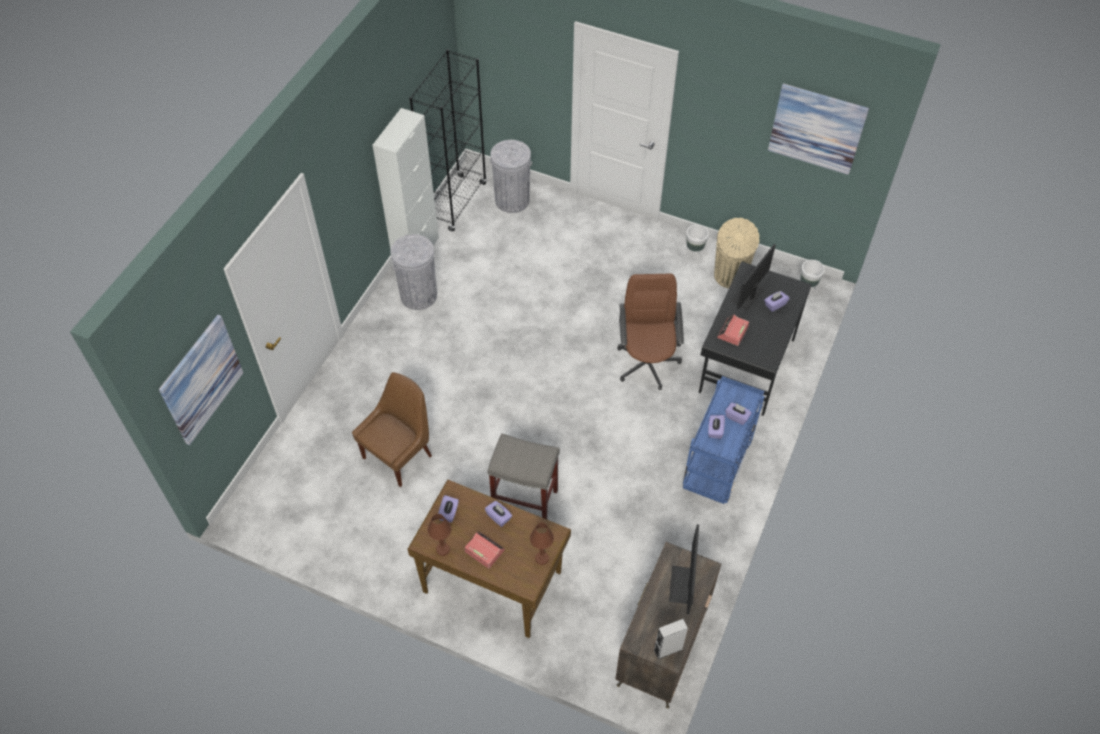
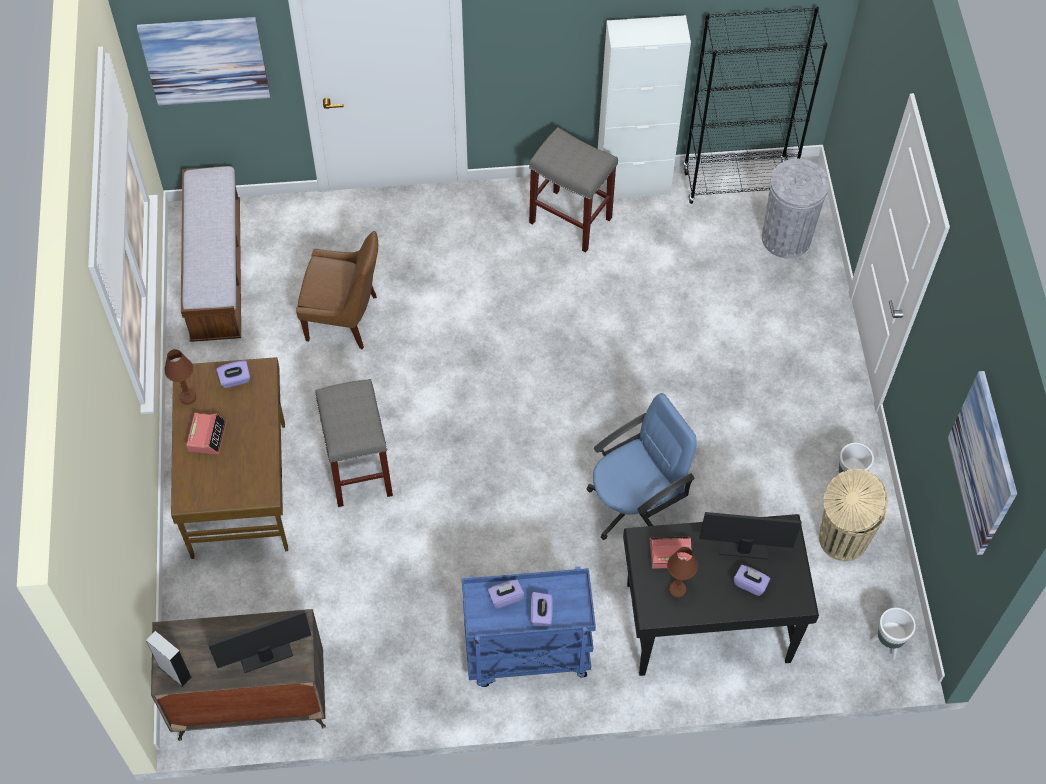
camera: 60 degrees right, 5 degrees up
grey trash can [390,234,437,310] -> grey stool [529,127,618,253]
purple tissue box [485,501,512,527] -> none
brown table lamp [530,523,554,565] -> brown table lamp moved to [667,547,698,598]
brown office chair [617,274,684,390] -> blue office chair [587,393,697,540]
none -> bench [181,166,241,342]

